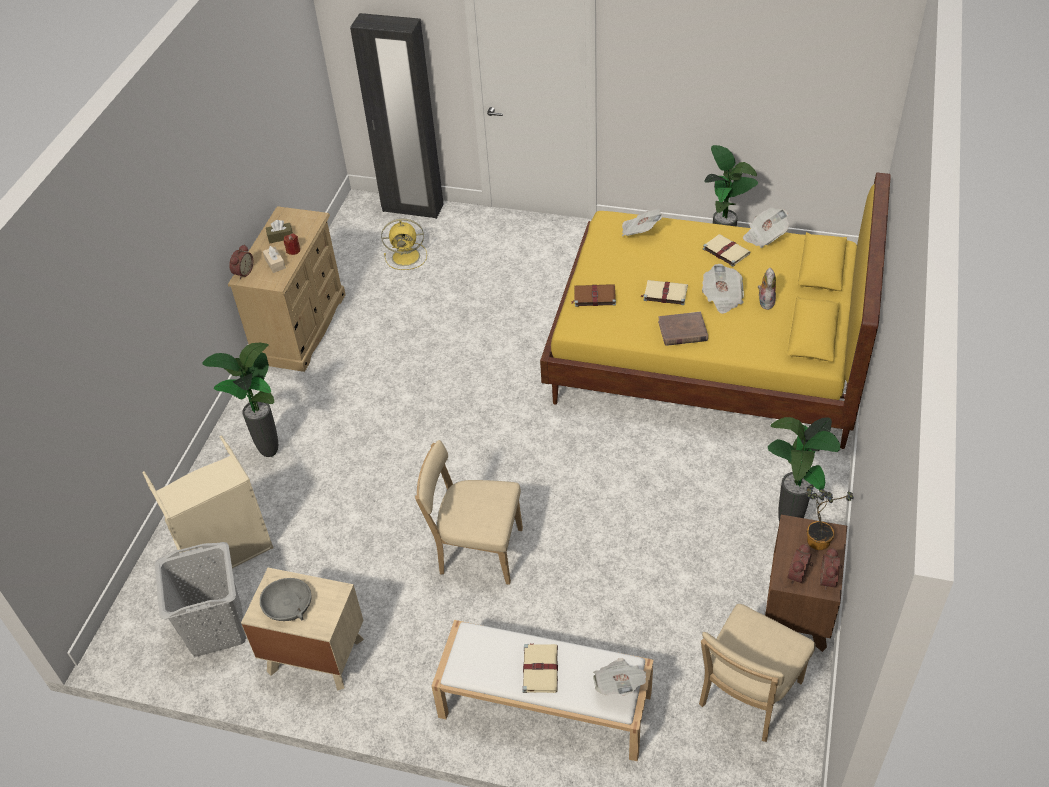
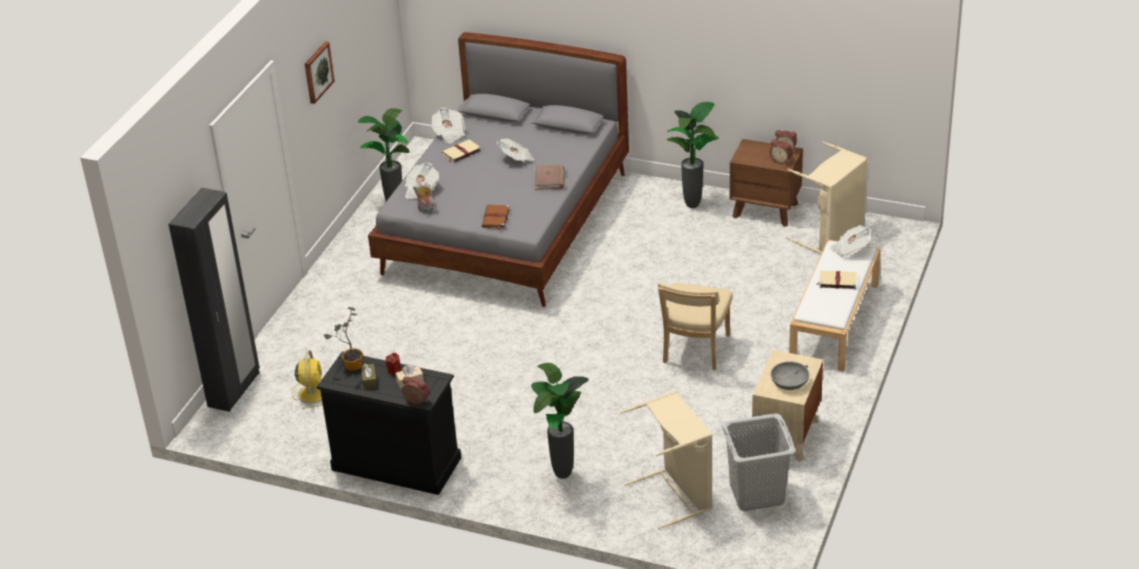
camera: 85 degrees left, 10 degrees down
beige dresser [228,206,346,372] -> black dresser [317,351,461,495]
yellow bed [540,173,891,449] -> grey bed [368,32,629,307]
beige book [641,280,688,305] -> none
beige chair [699,604,816,742] -> beige laundry basket [786,142,868,254]
plush toy [758,268,776,310] -> plush toy moved to [413,181,436,214]
potted plant [806,485,854,550] -> potted plant moved to [324,307,363,371]
none -> picture [305,41,335,104]

